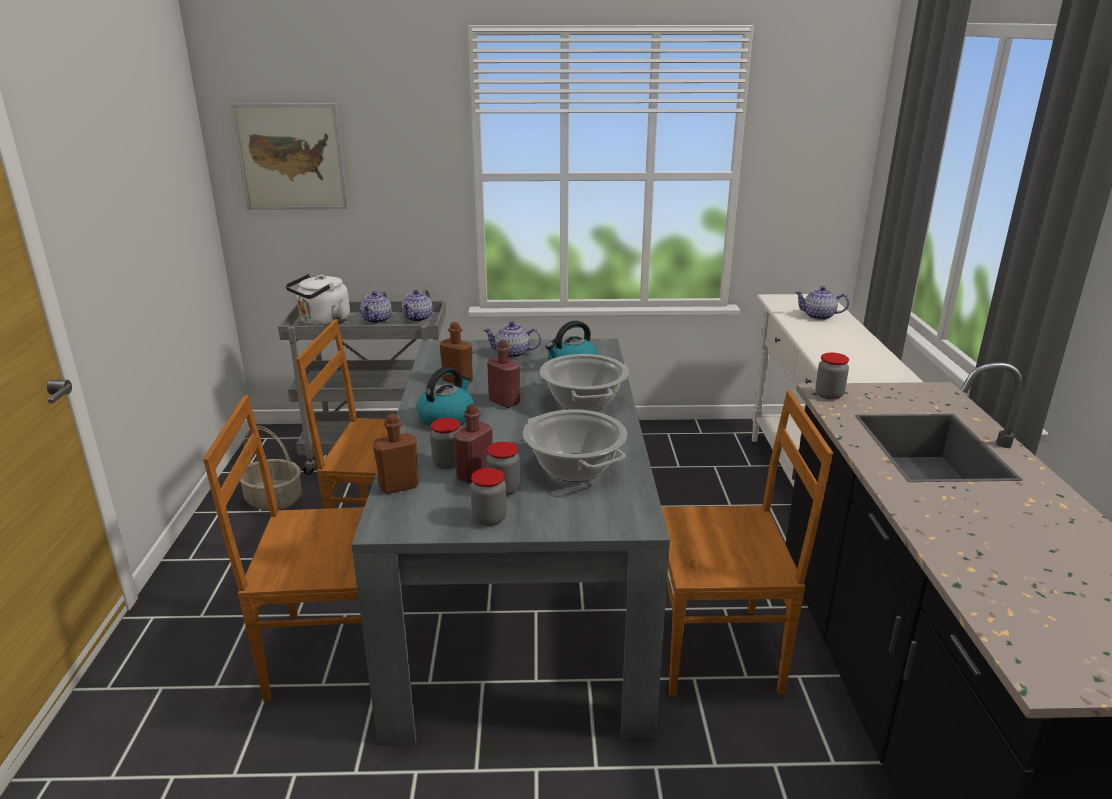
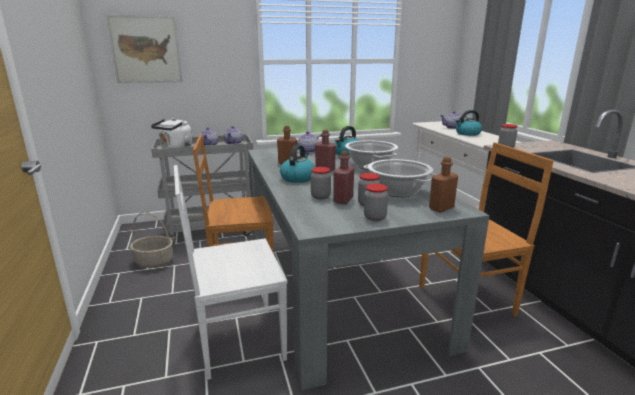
camera: 15 degrees left, 5 degrees down
brown chair [203,395,364,702] -> white chair [174,165,288,380]
brown bottle [373,414,419,494] -> brown bottle moved to [429,157,458,212]
none -> kettle [456,110,482,136]

